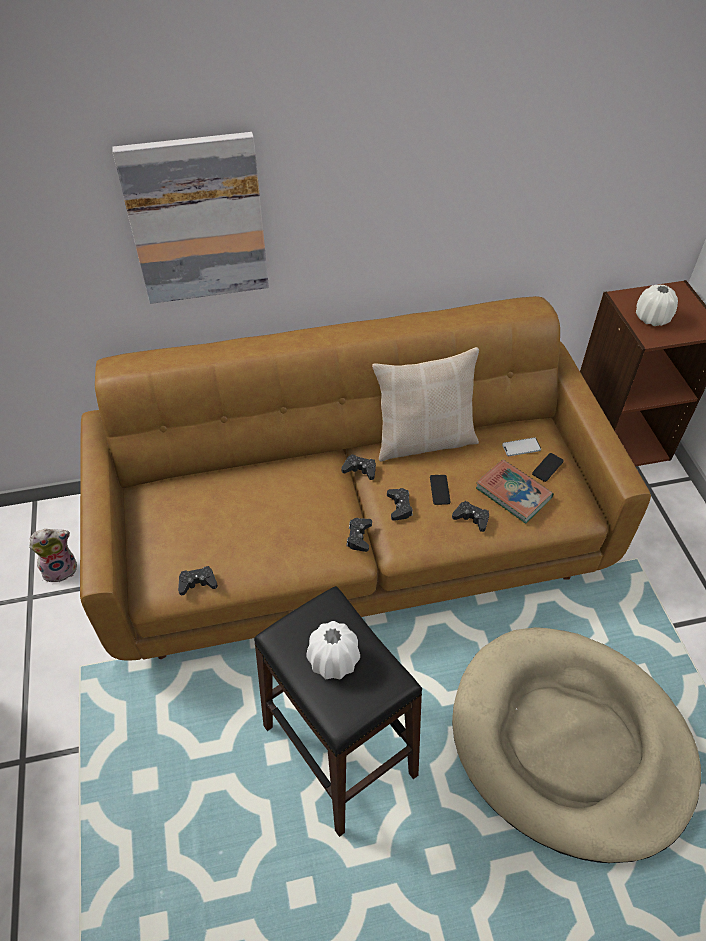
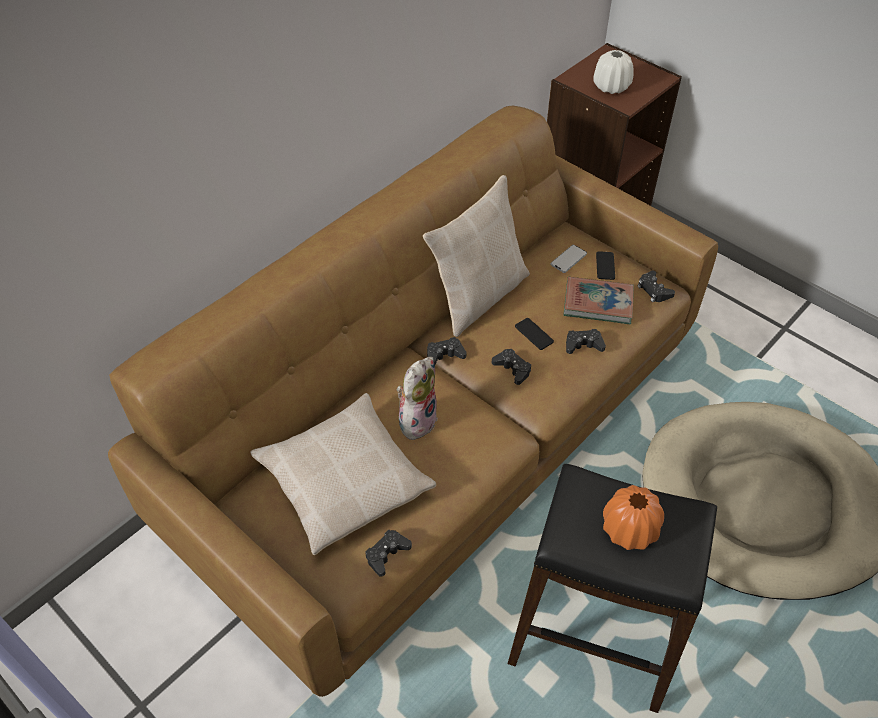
camera: 35 degrees left, 0 degrees up
plush toy [29,529,77,582] -> plush toy moved to [397,357,438,440]
picture [112,132,269,304] -> none
white vase [306,621,360,680] -> orange vase [603,485,664,550]
black game controller [346,518,372,552] -> black game controller moved to [637,271,675,302]
none -> beige pillow [250,393,436,555]

